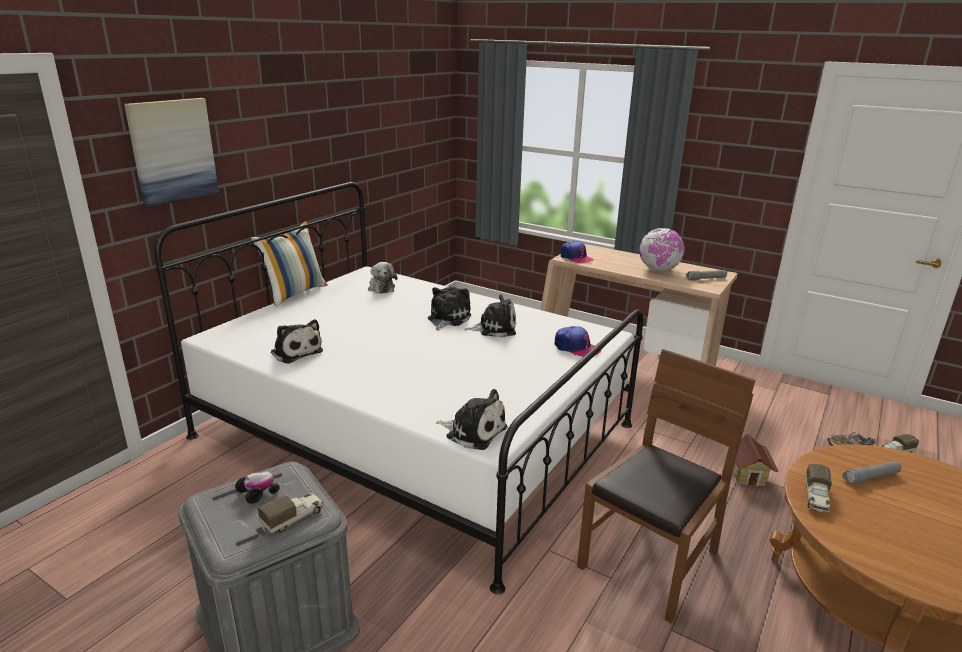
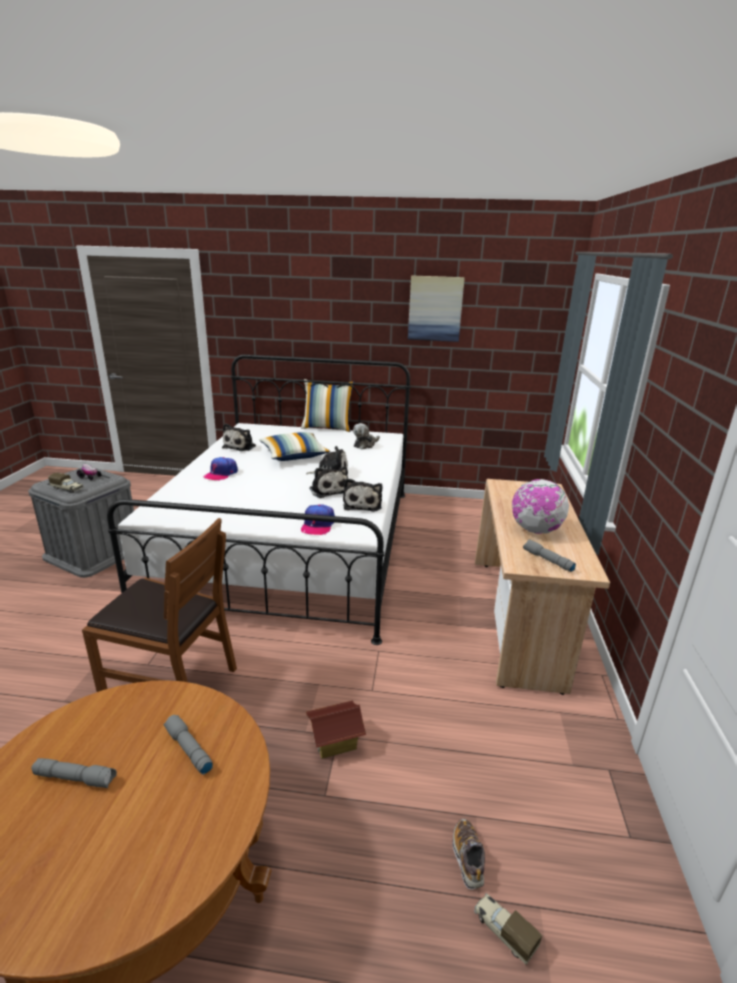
camera: 65 degrees right, 0 degrees up
picture [124,98,219,208] -> picture moved to [408,275,465,342]
plush toy [436,389,508,450] -> plush toy moved to [343,478,382,512]
cap [560,241,594,263] -> cap moved to [203,457,238,480]
toy truck [806,463,832,512] -> none
none -> grey flashlight [31,758,117,788]
none -> pillow [259,432,330,461]

